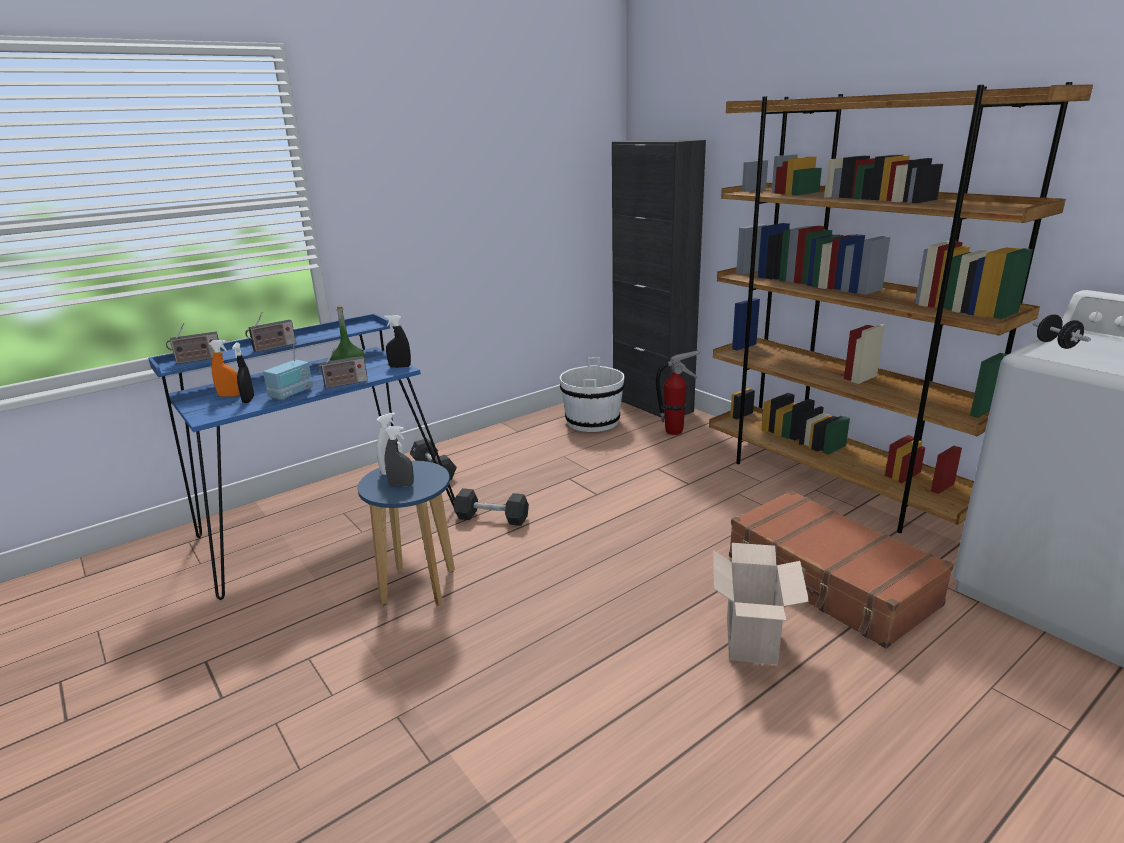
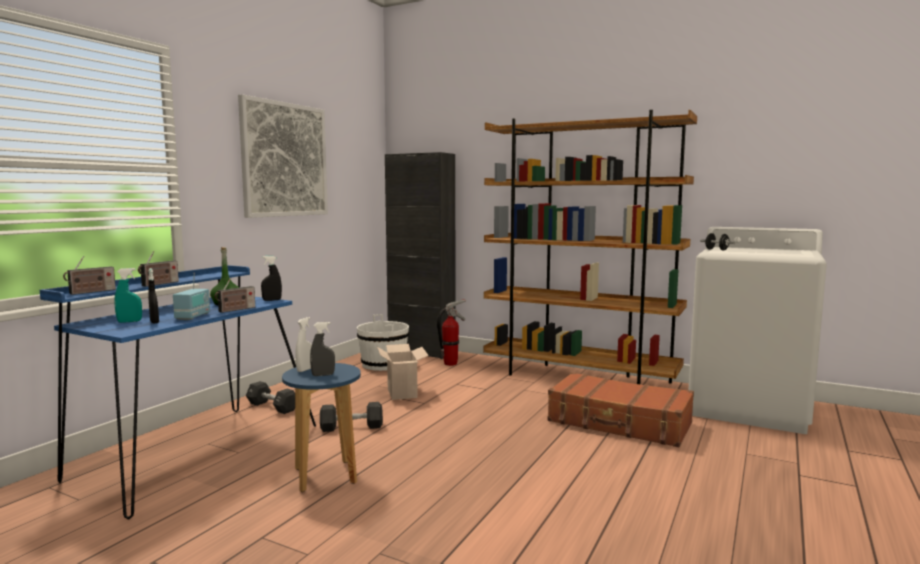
camera: 25 degrees left, 15 degrees down
orange spray bottle [209,340,240,397] -> turquoise spray bottle [114,268,142,323]
cardboard box [713,543,809,665] -> cardboard box moved to [377,344,429,400]
none -> picture [238,94,328,218]

